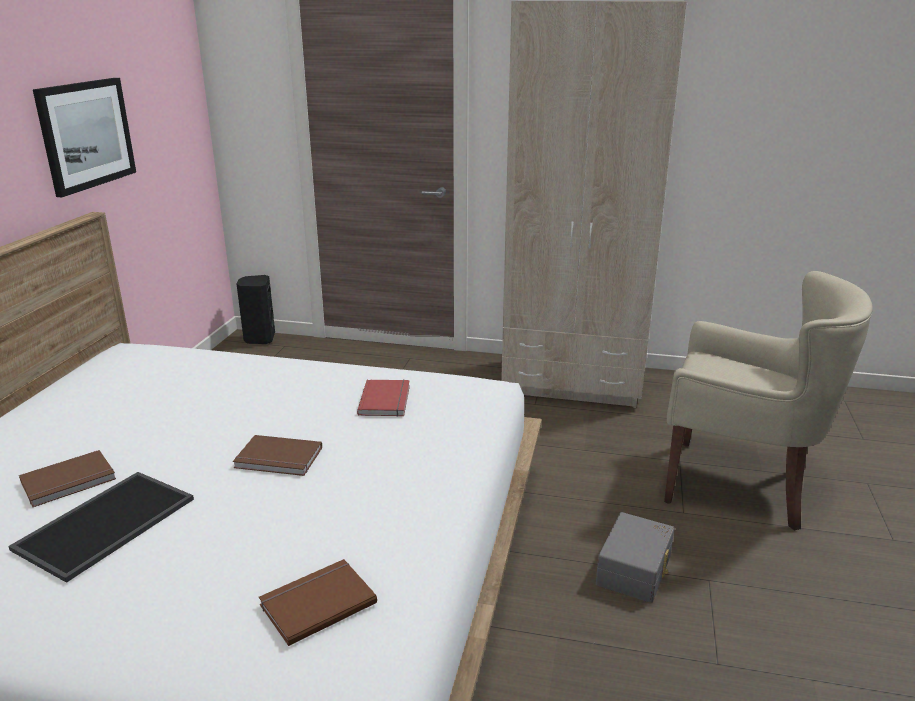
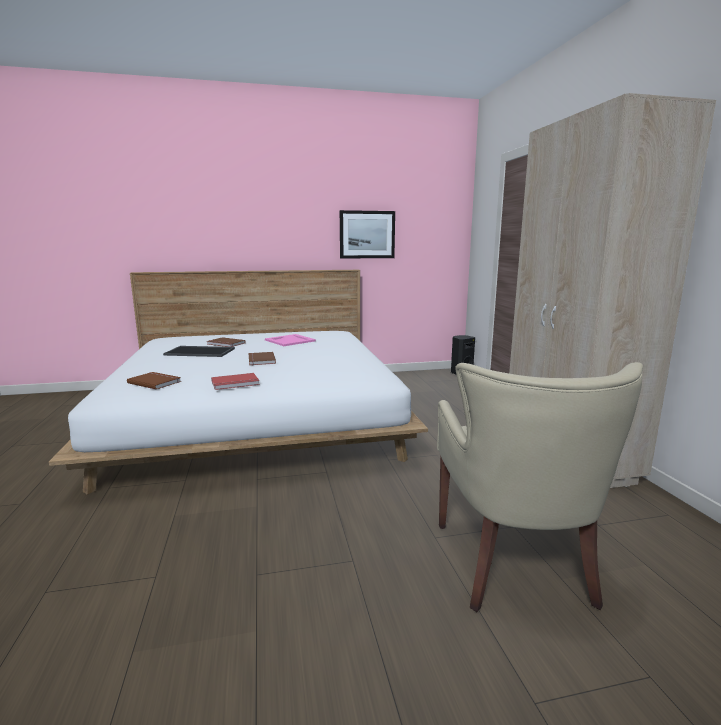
camera: 65 degrees right, 10 degrees down
red book [357,380,410,417] -> red book moved to [211,373,260,390]
grey storage box [596,512,674,603] -> none
none -> pink tray [265,334,316,346]

